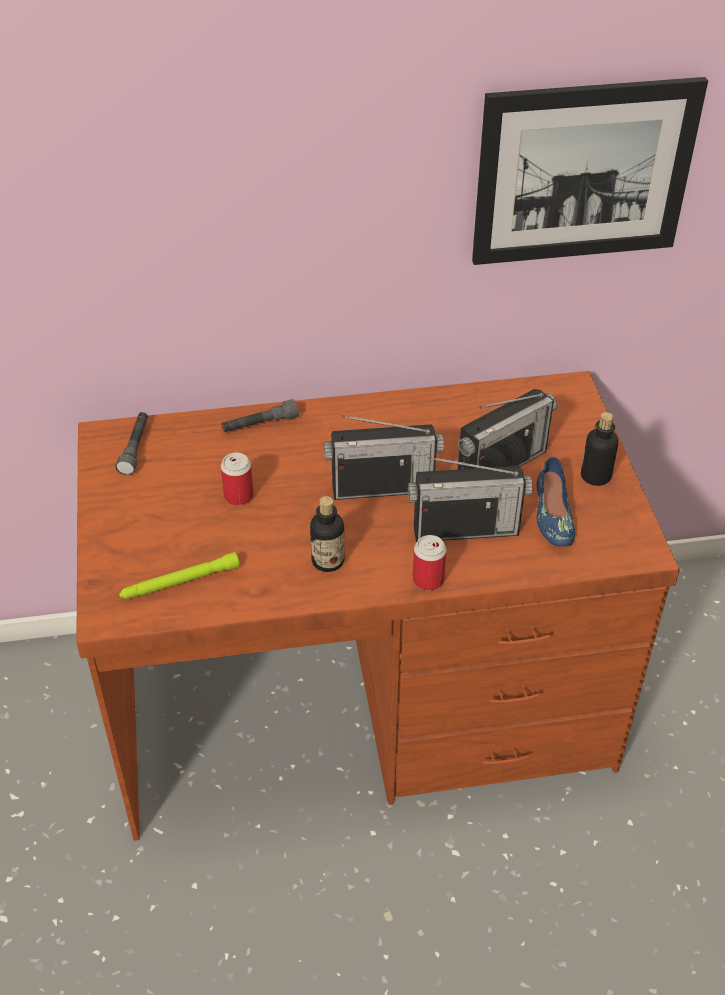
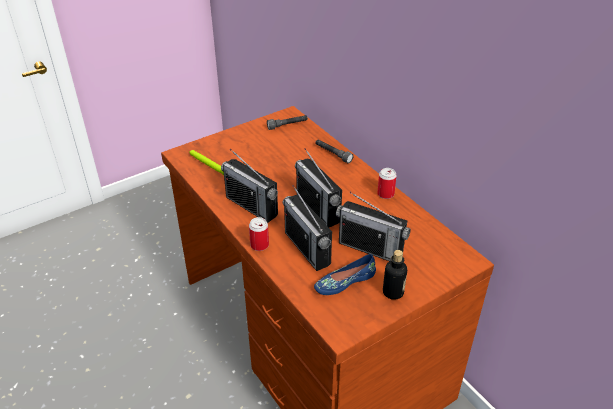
camera: 65 degrees right, 5 degrees down
can [221,452,254,506] -> can moved to [377,168,397,199]
bottle [310,496,344,572] -> radio [221,149,278,223]
picture [472,77,708,265] -> none

